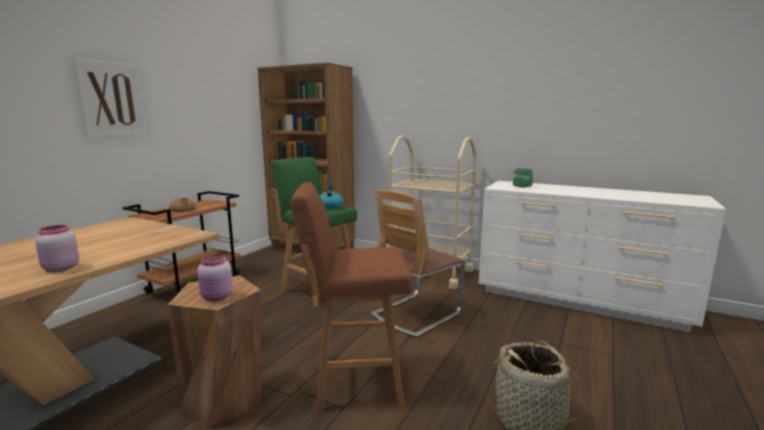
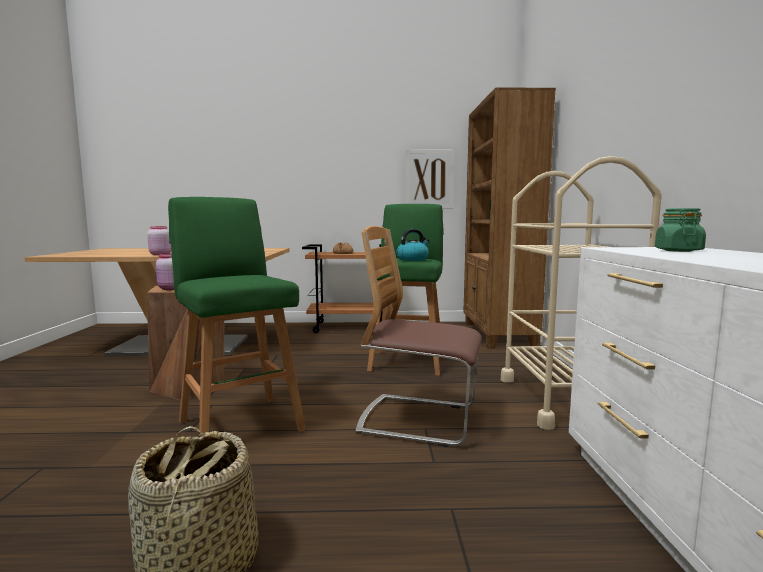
camera: 60 degrees right, 5 degrees down
picture [73,58,147,138] -> picture moved to [406,150,454,209]
brown stool [290,182,412,412] -> green stool [168,197,306,434]

